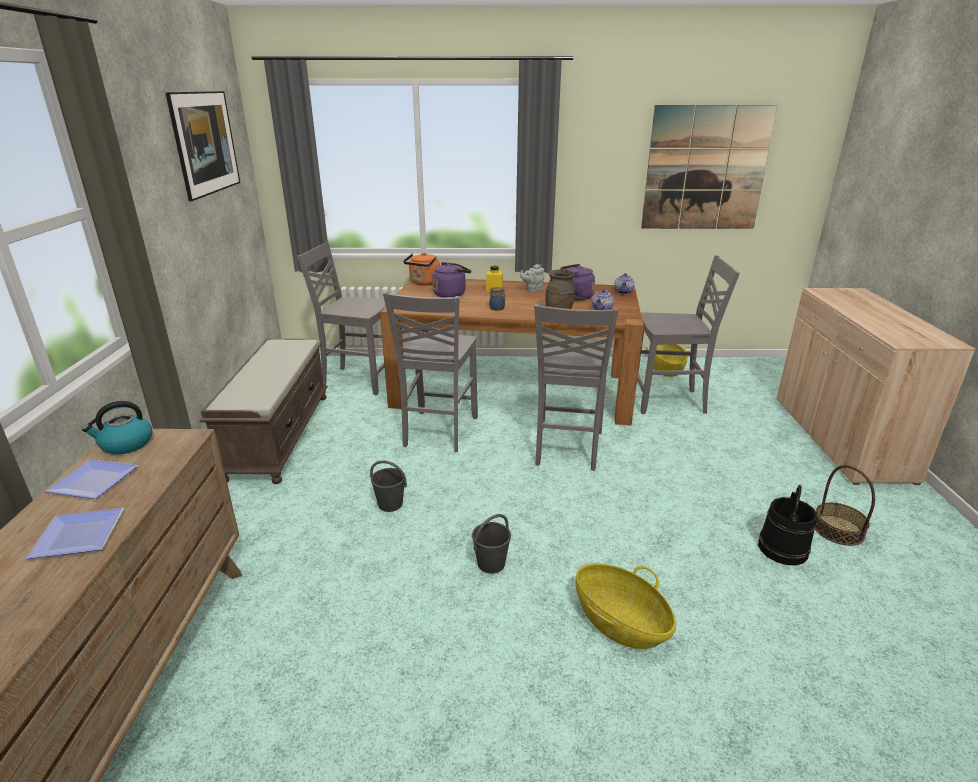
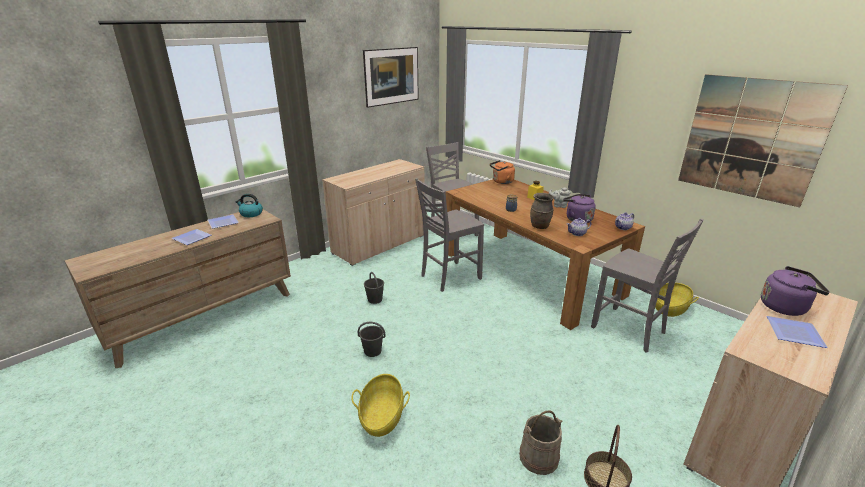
camera: 45 degrees right, 0 degrees up
brown bench [200,338,328,484] -> beige cabinet [322,159,425,266]
purple kettle [432,262,471,297] -> purple kettle moved to [761,266,830,316]
grey chair [534,304,619,471] -> none
black bucket [758,485,817,566] -> beige bucket [519,410,563,475]
none -> plate [767,316,828,348]

